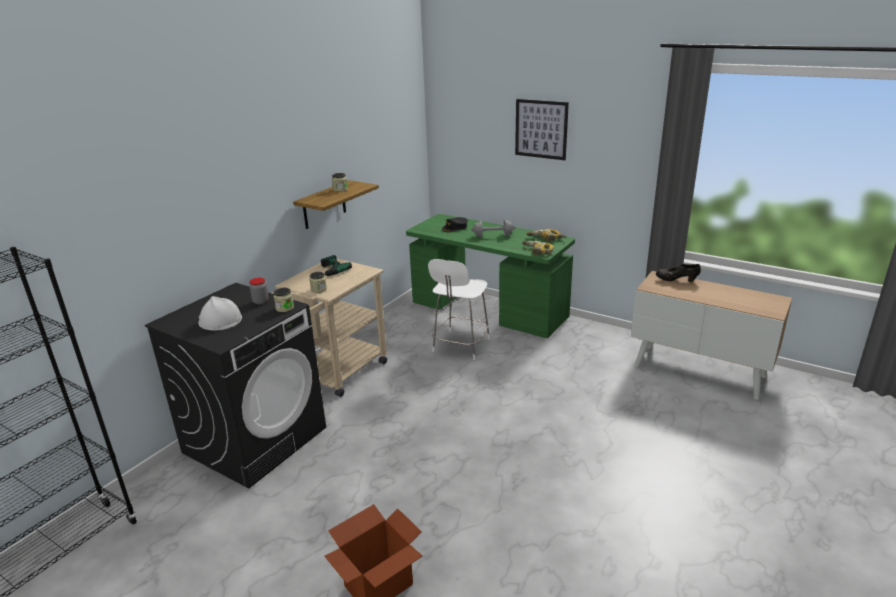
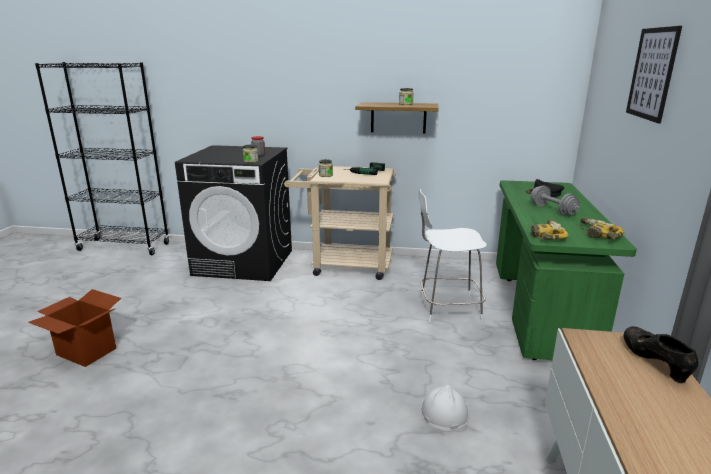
camera: 65 degrees right, 5 degrees down
white hard hat [198,296,242,330] -> white hard hat moved to [421,384,470,431]

